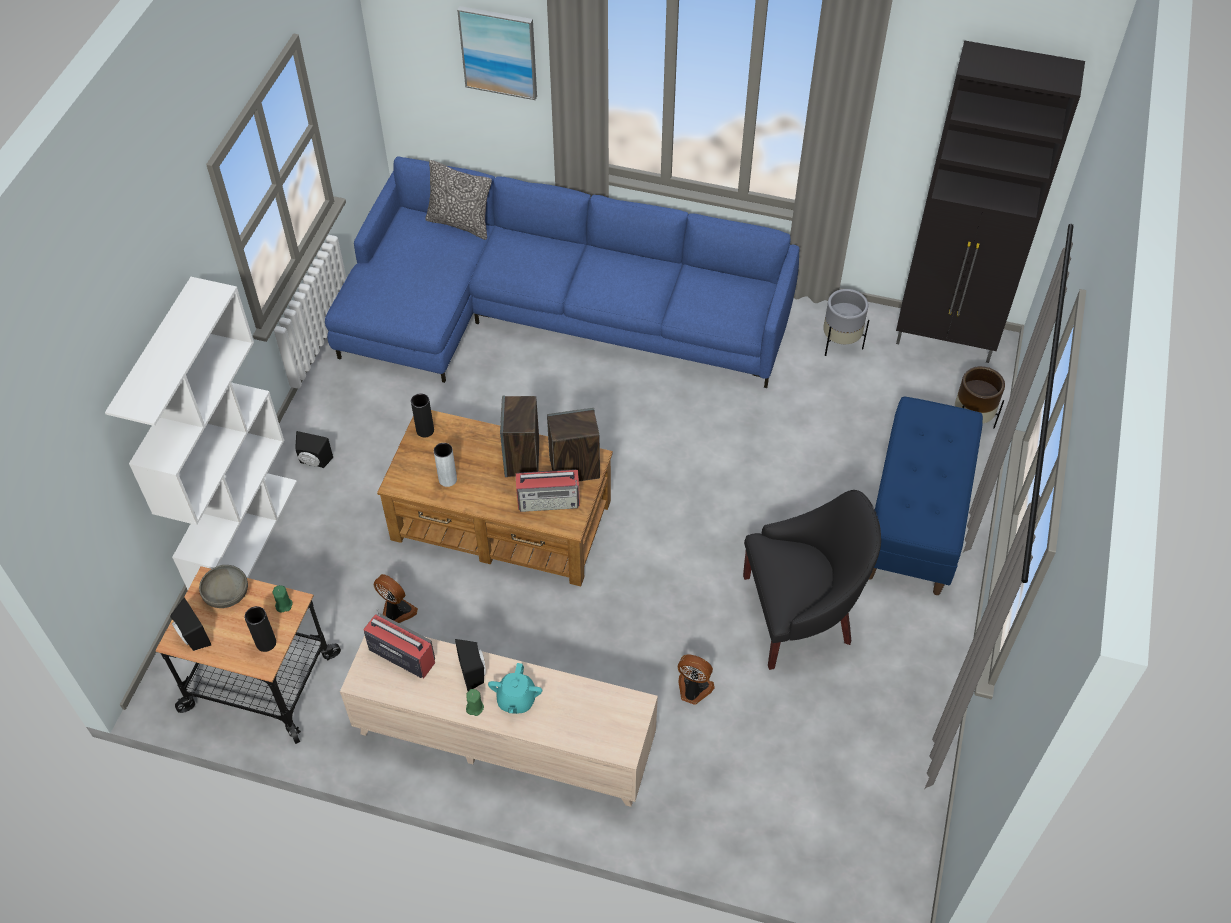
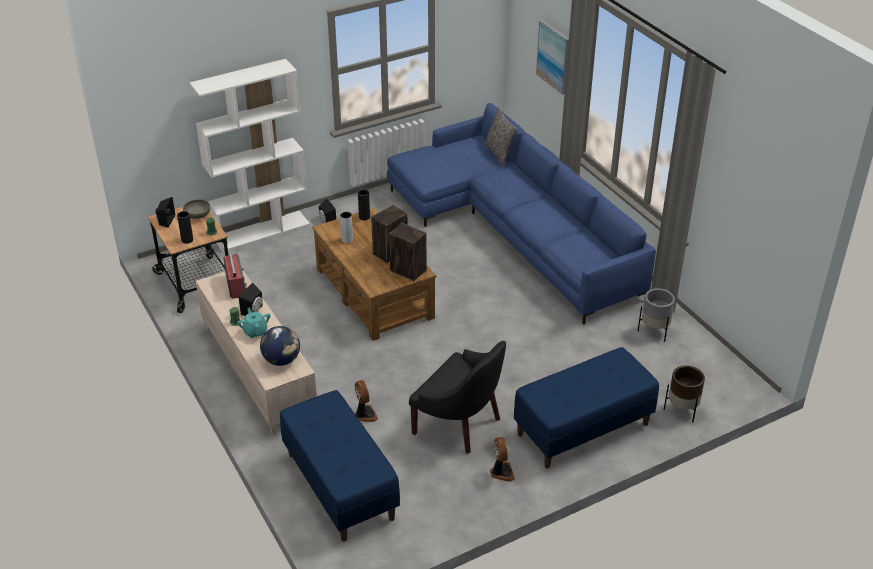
camera: 45 degrees right, 15 degrees down
fan [374,574,418,623] -> fan moved to [490,437,515,482]
turquoise teapot [488,663,542,714] -> turquoise teapot turned 105 degrees clockwise [237,307,270,338]
radio [516,469,580,512] -> none
black cabinet [896,40,1085,363] -> none
none -> globe [260,326,300,366]
none -> blue bench [280,390,400,542]

